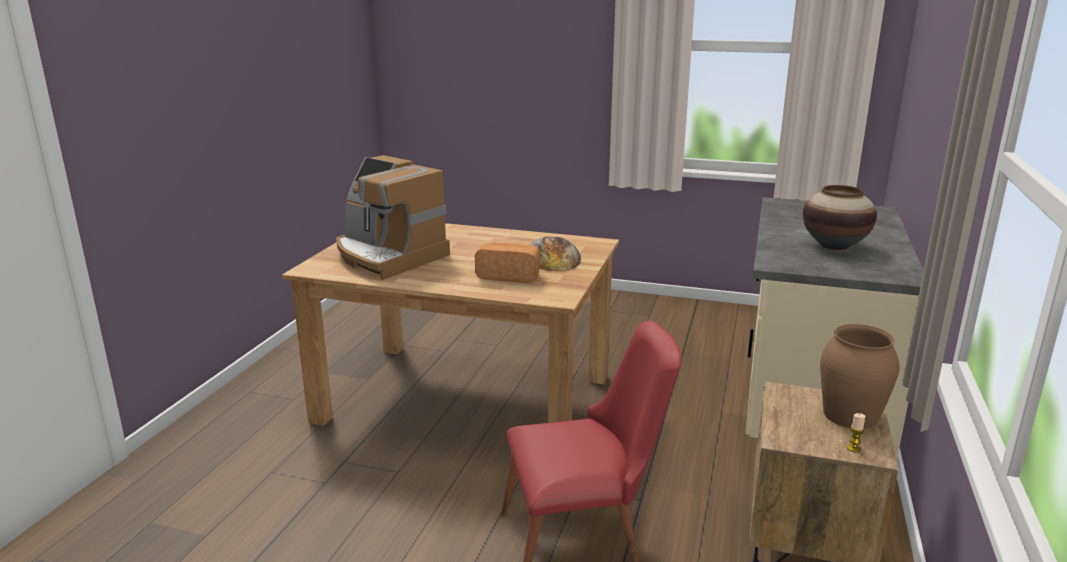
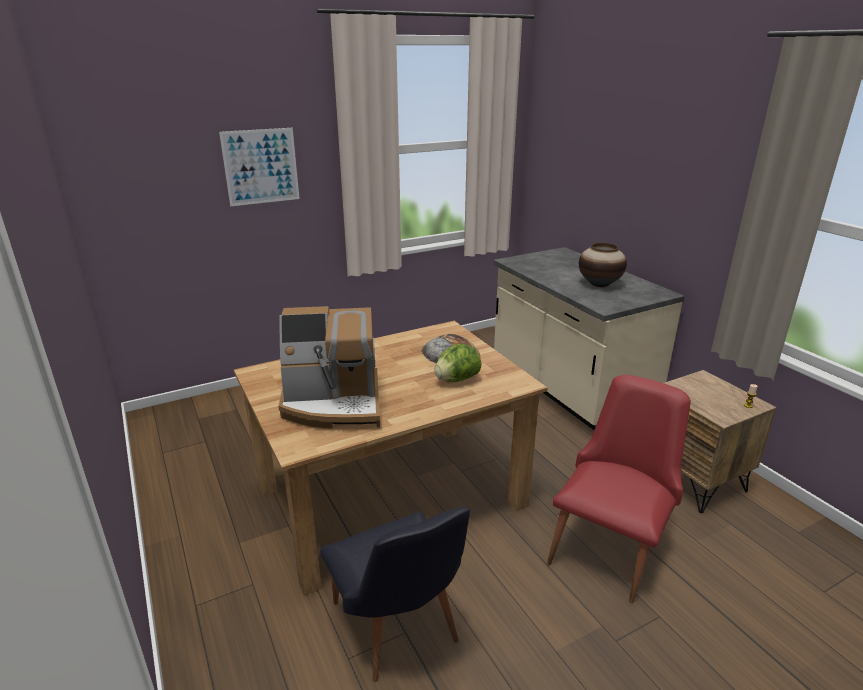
camera: 45 degrees left, 5 degrees up
bread [475,242,540,283] -> lettuce [434,344,481,382]
brown vase [820,324,899,429] -> none
none -> picture [219,128,300,206]
none -> black chair [320,508,470,682]

